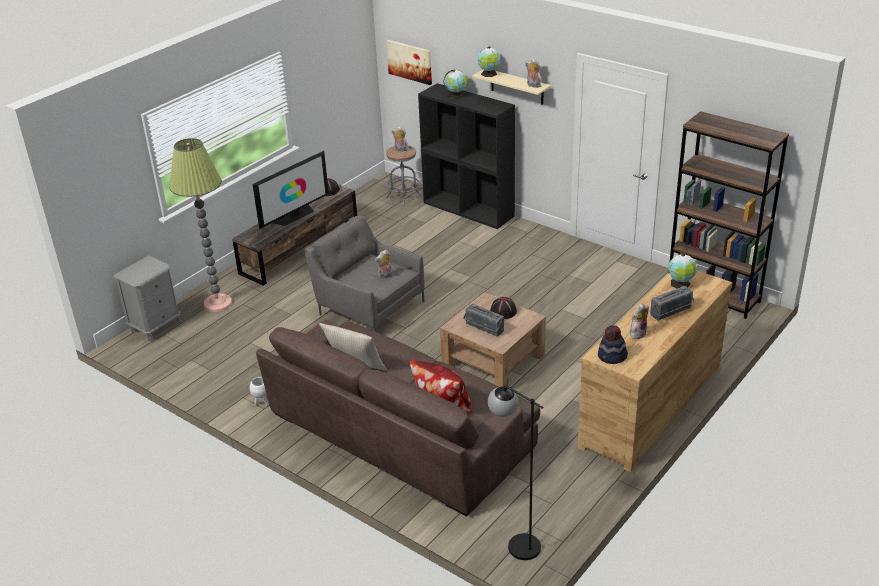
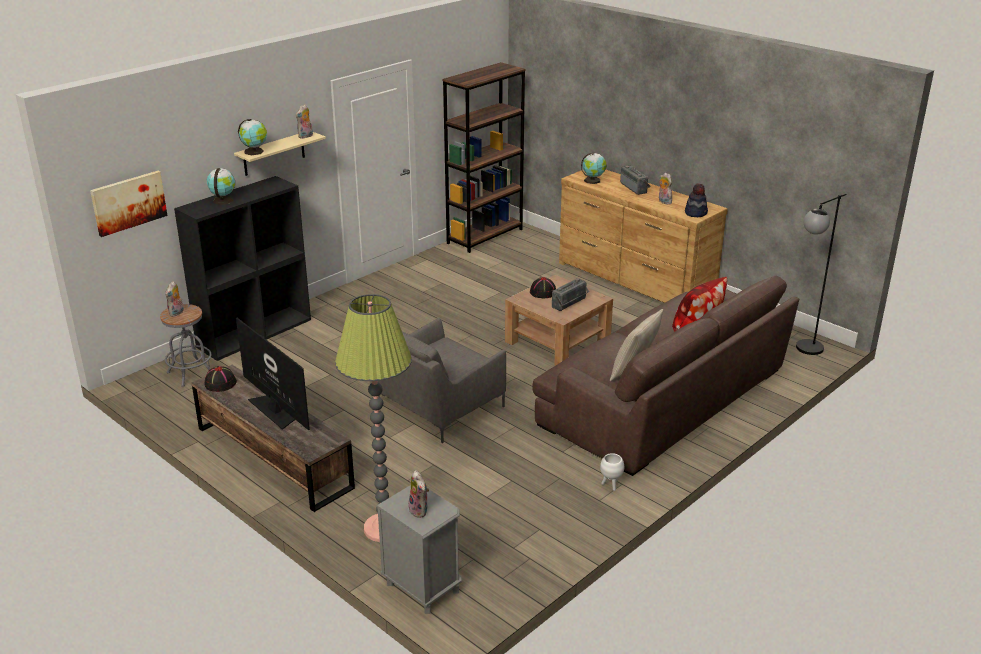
camera: 85 degrees left, 5 degrees down
plush toy [375,250,392,279] -> plush toy moved to [408,470,429,518]

